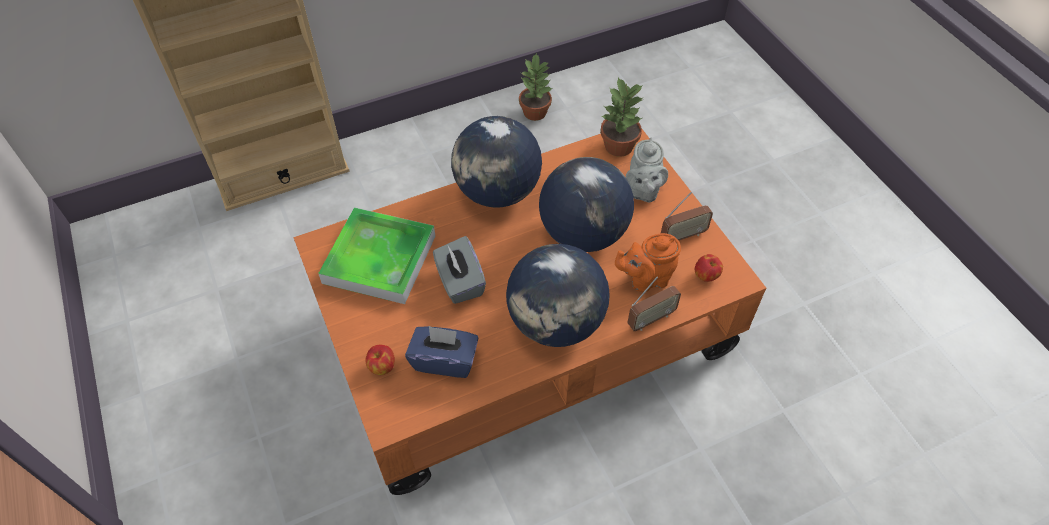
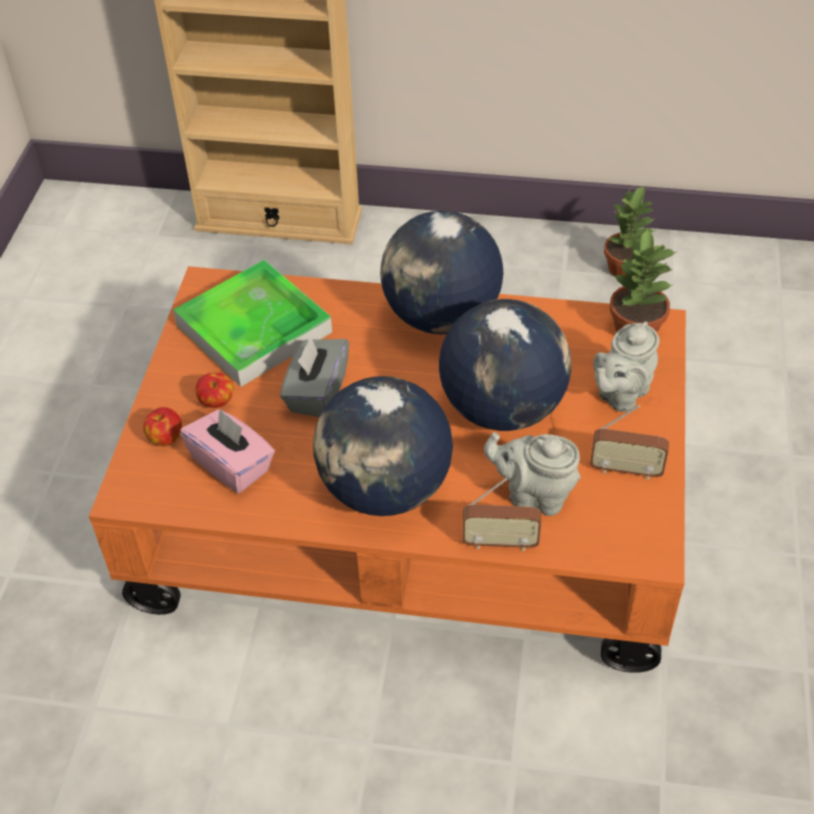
camera: 35 degrees right, 5 degrees down
blue tissue box [405,326,479,378] -> pink tissue box [180,409,275,493]
orange teapot [615,233,681,292] -> grey teapot [484,432,580,516]
apple [695,254,723,282] -> apple moved to [195,372,233,408]

